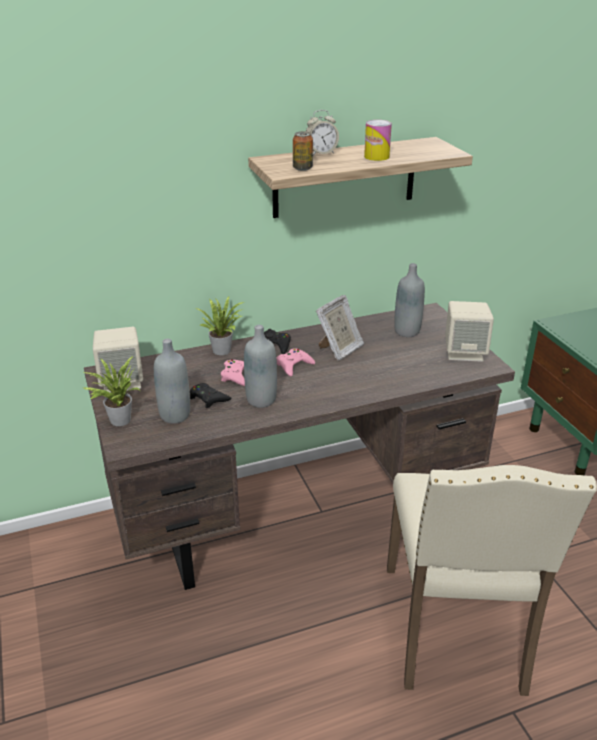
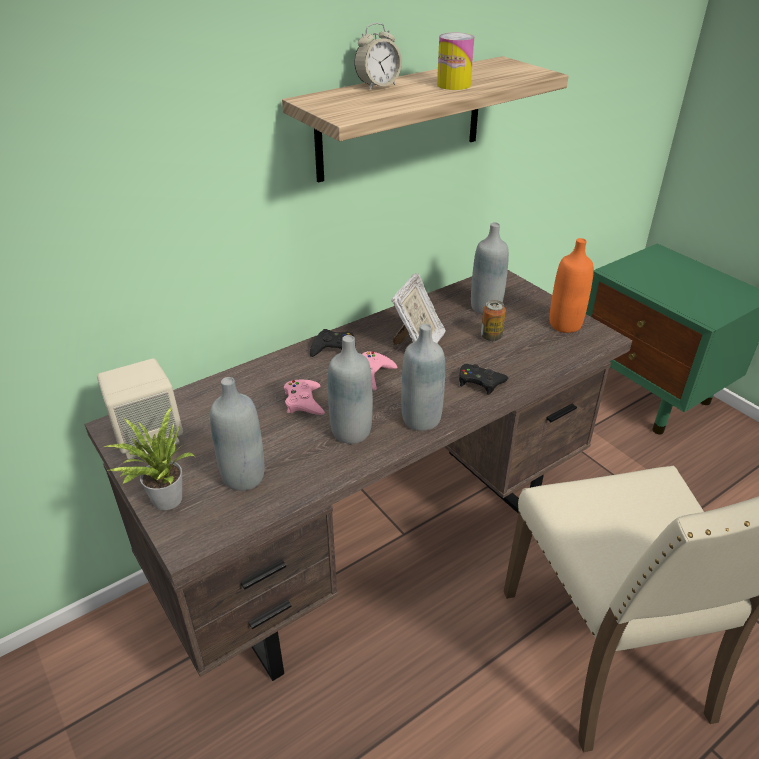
camera: 15 degrees left, 5 degrees up
black game controller [190,383,231,408] -> black game controller moved to [459,364,508,395]
potted plant [195,296,244,355] -> none
can [293,131,313,171] -> can moved to [481,300,506,341]
beige speaker [445,301,494,362] -> orange bottle [550,238,594,333]
none -> grey bottle [401,324,445,431]

